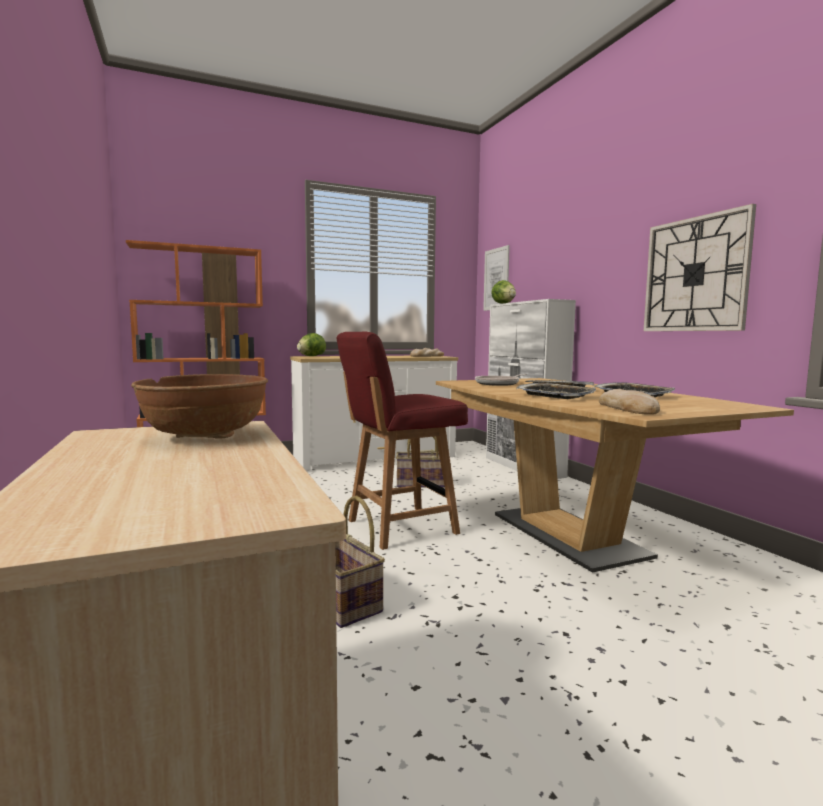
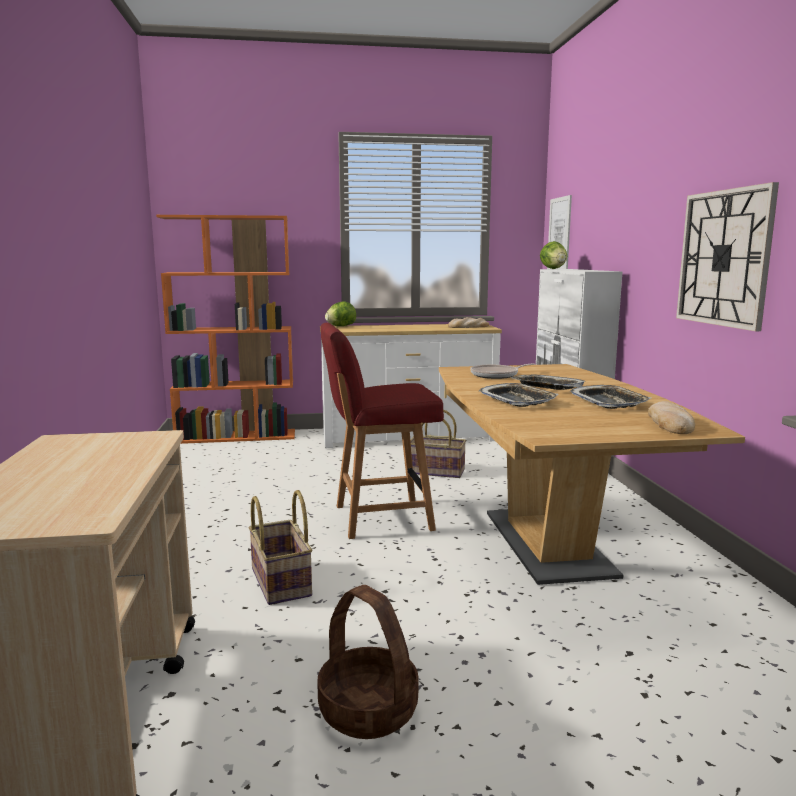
camera: 15 degrees right, 5 degrees up
brown bowl [131,374,268,439] -> none
bread [599,389,660,415] -> bread moved to [648,401,695,434]
none -> basket [317,585,419,739]

